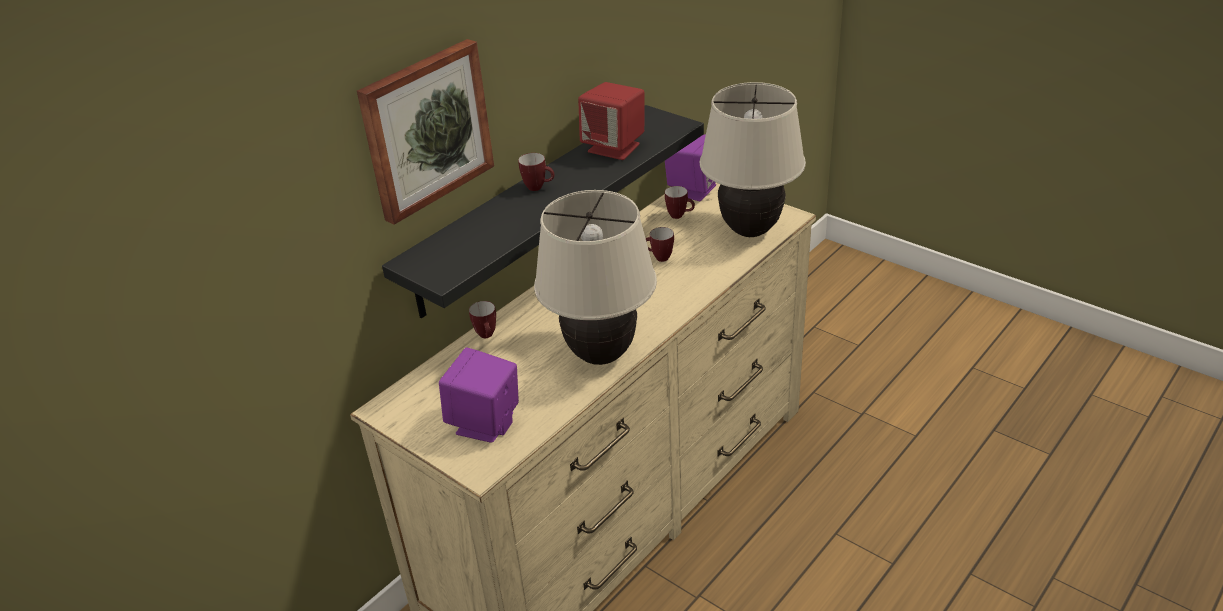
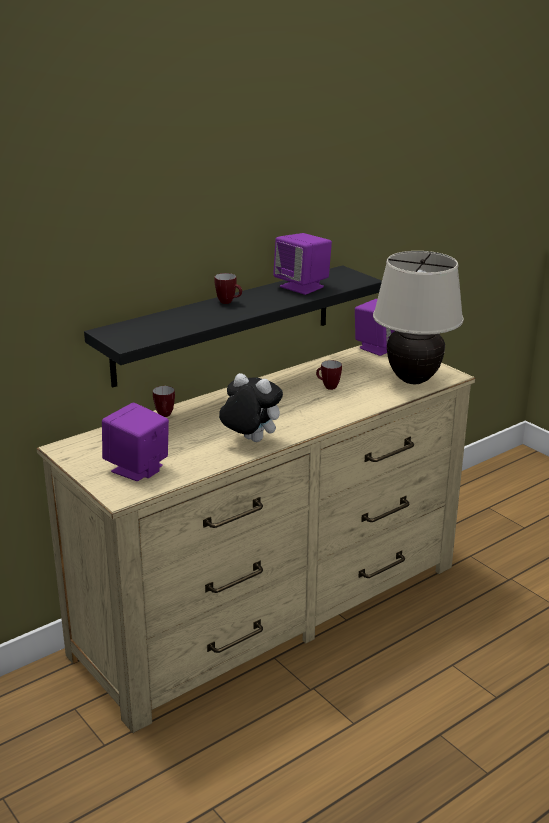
camera: 10 degrees right, 10 degrees down
picture [357,39,494,225] -> none
beige table lamp [534,190,657,365] -> plush toy [219,373,283,442]
red speaker [578,82,644,160] -> purple speaker [273,233,332,295]
mug [665,186,695,219] -> none

